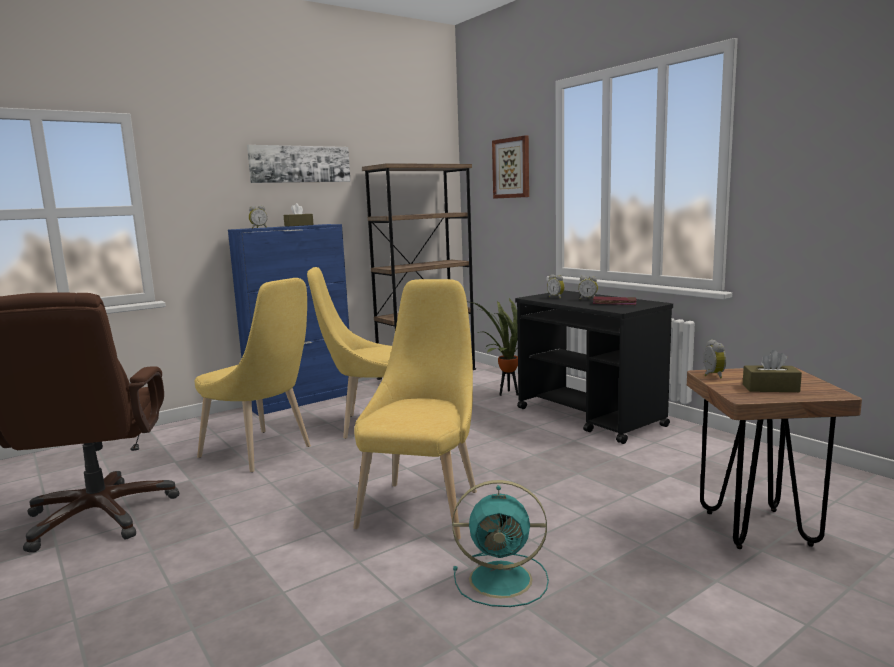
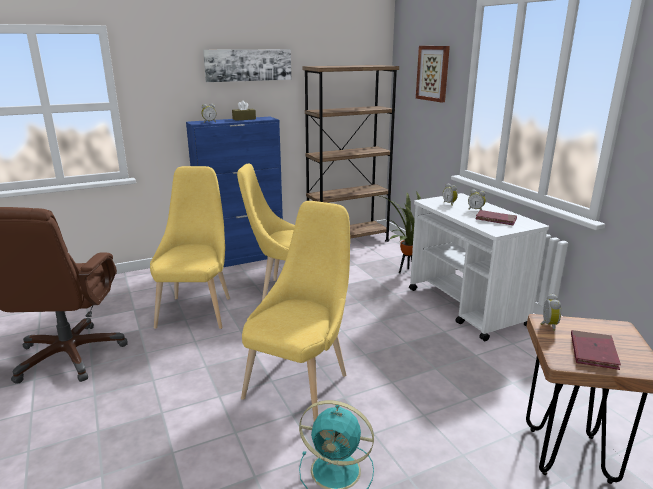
camera: 10 degrees right, 10 degrees up
yellow chair [195,278,311,472] -> yellow chair turned 135 degrees counterclockwise [150,166,230,329]
black cart [515,291,673,444] -> white cart [409,193,549,341]
brown tissue box [743,350,802,392] -> red book [571,330,621,370]

